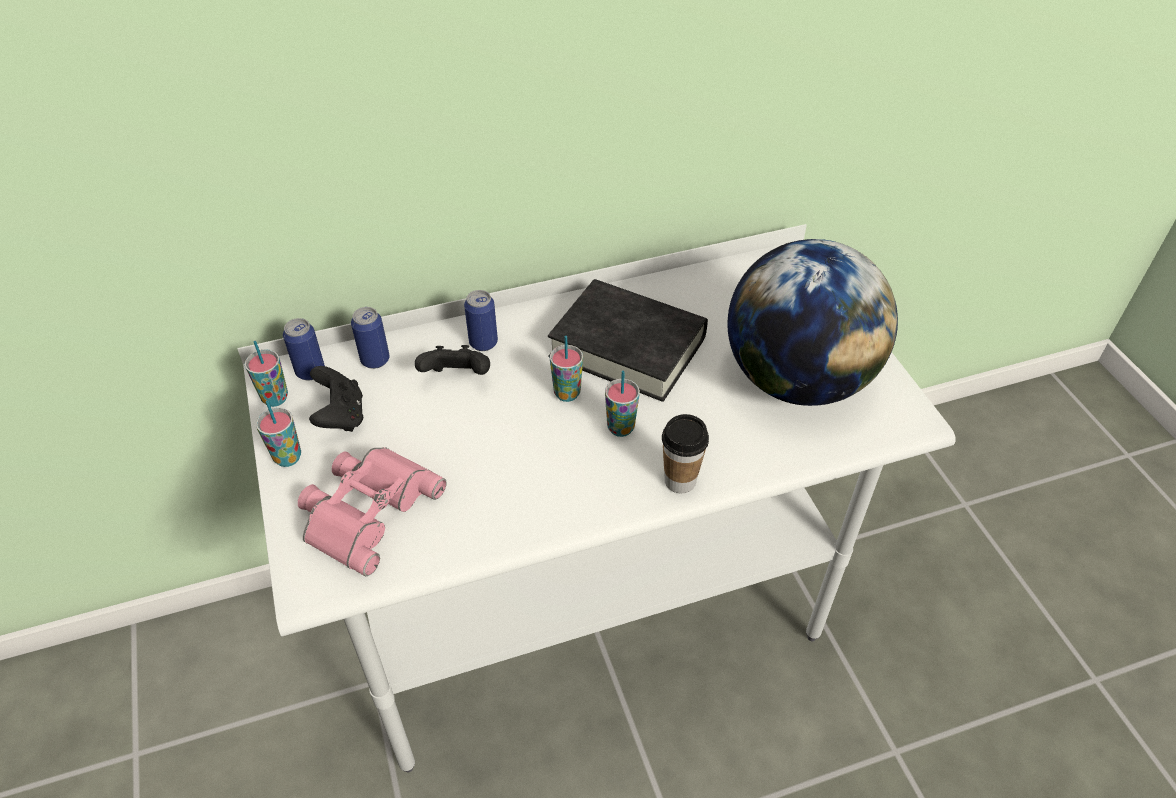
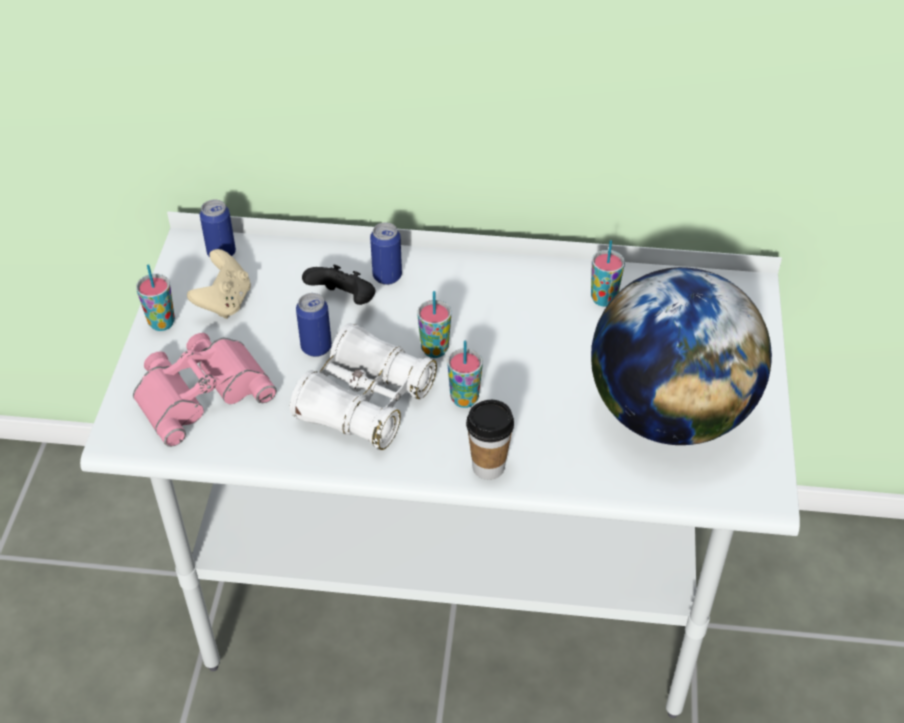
camera: 25 degrees right, 0 degrees up
cup [245,341,288,407] -> cup moved to [591,240,625,307]
black game controller [309,366,363,432] -> beige game controller [187,249,251,319]
can [351,307,390,369] -> can moved to [296,293,332,357]
black book [548,279,708,402] -> none
none -> white binoculars [290,323,437,450]

